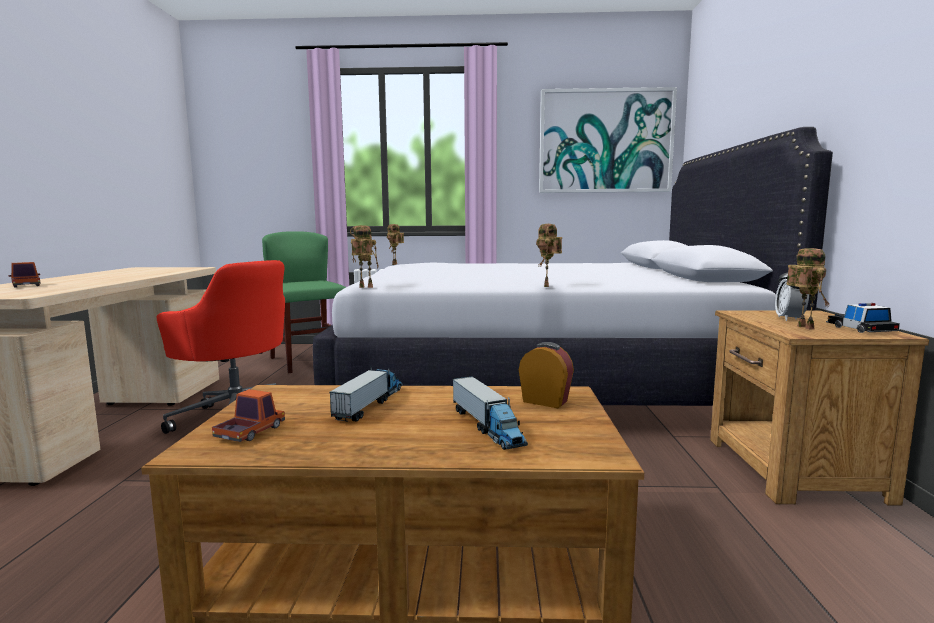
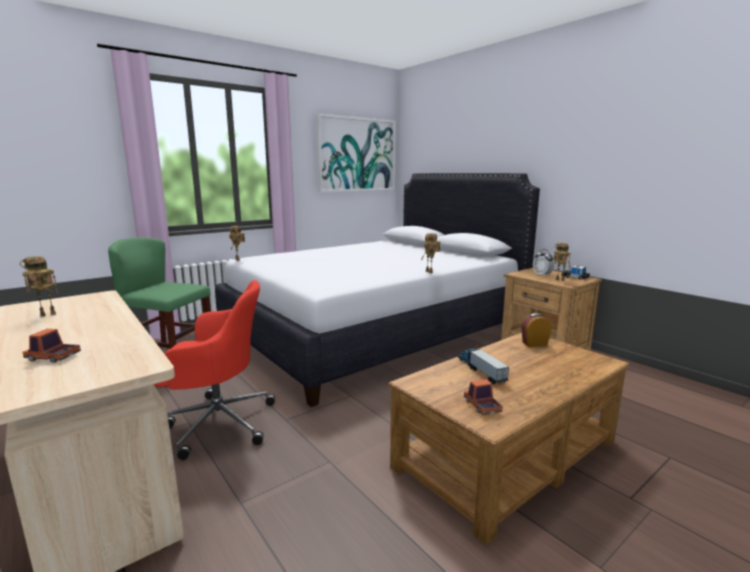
camera: 40 degrees left, 5 degrees up
toy robot [350,225,378,288] -> toy robot moved to [20,256,58,317]
toy truck [453,376,528,450] -> none

